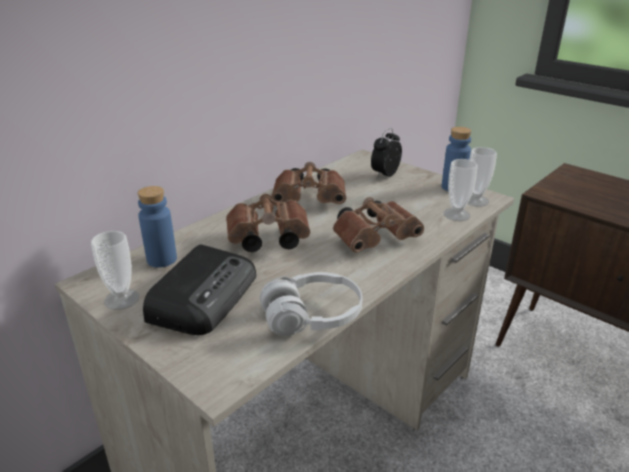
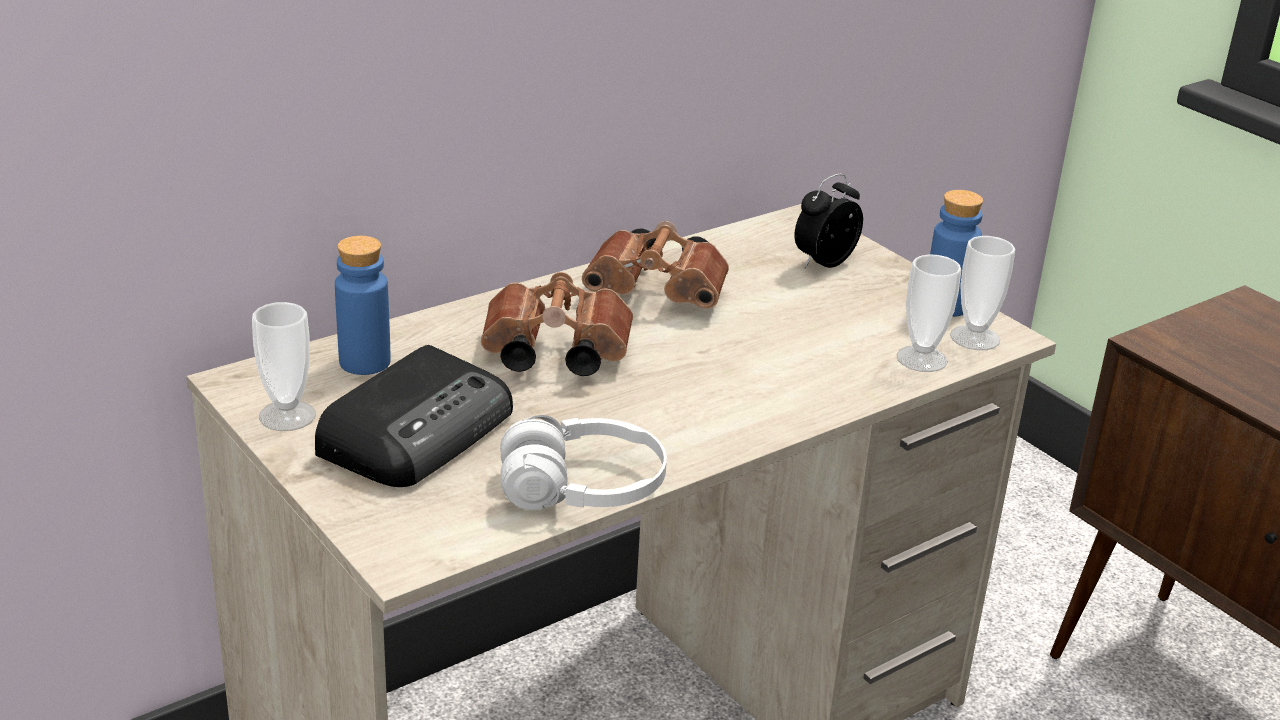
camera: 10 degrees right, 0 degrees up
brown binoculars [333,197,424,253] -> none

